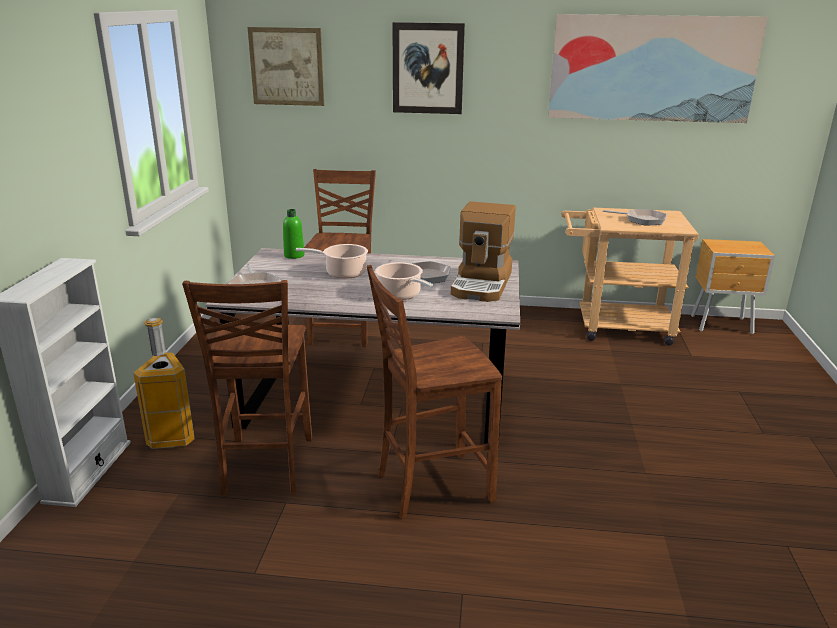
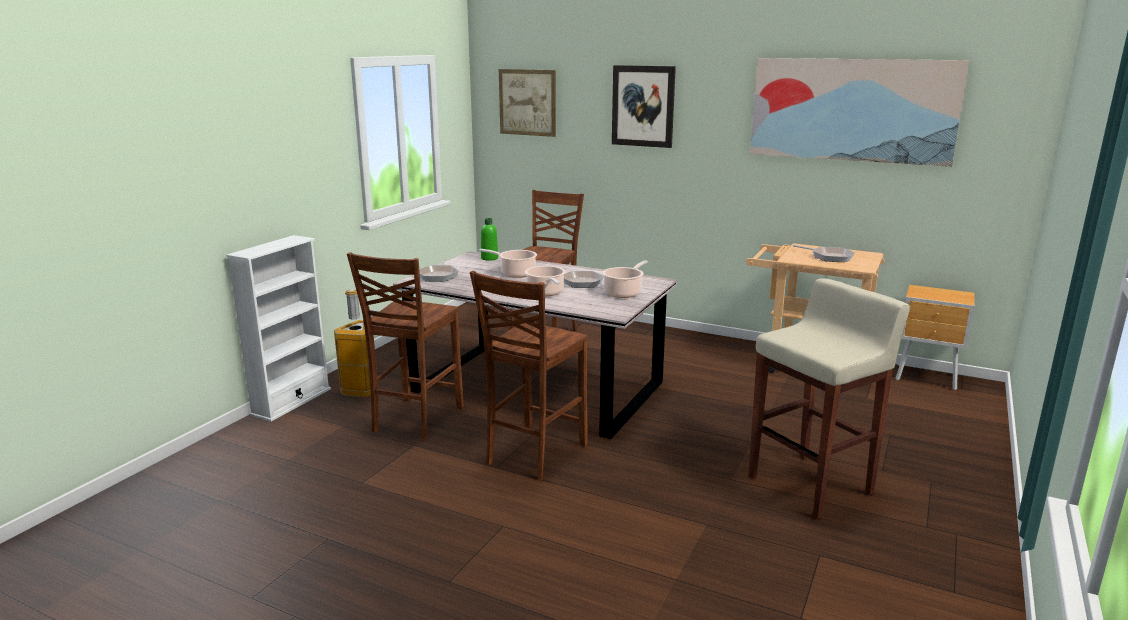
camera: 20 degrees right, 5 degrees down
brown chair [367,265,502,519] -> brown chair turned 60 degrees counterclockwise [470,271,588,481]
coffee machine [451,201,516,302] -> cooking pot [602,260,648,298]
none -> beige stool [748,279,910,519]

